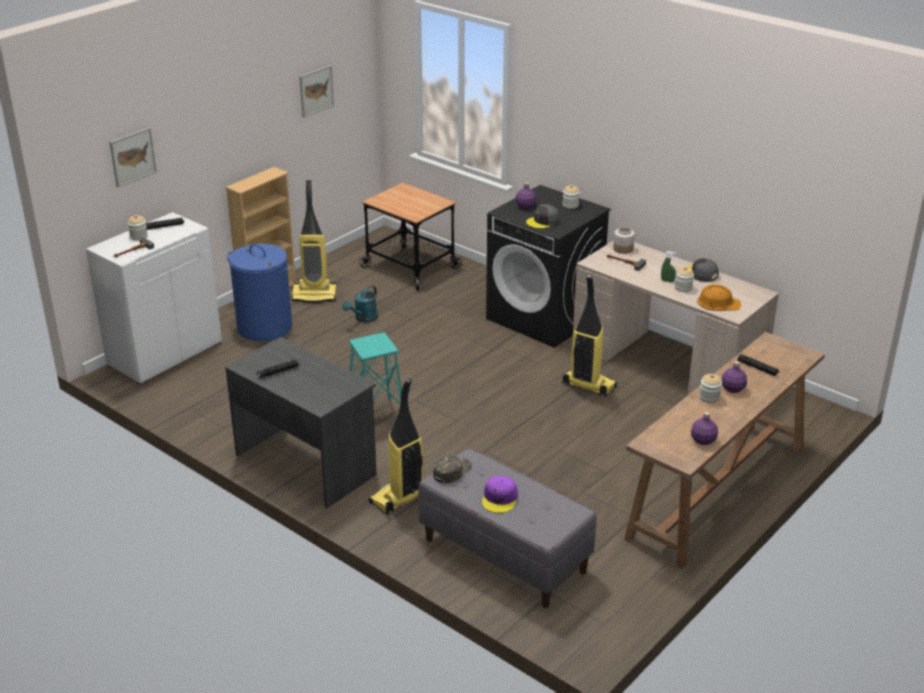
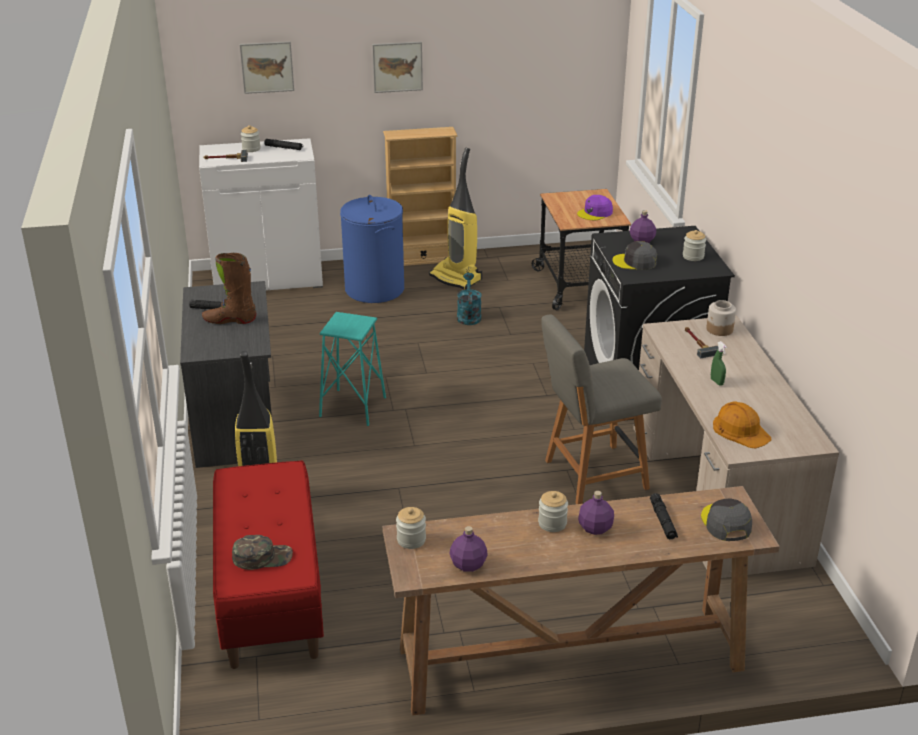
camera: 40 degrees right, 0 degrees up
picture [299,65,334,118] -> picture moved to [372,42,423,93]
turquoise watering can [343,285,377,322] -> turquoise watering can turned 105 degrees clockwise [457,273,482,325]
grey bench [418,448,596,608] -> red bench [213,461,324,669]
green cap [433,456,472,483] -> green cap moved to [232,535,293,570]
purple cap [482,476,518,513] -> purple cap moved to [577,195,613,220]
vacuum cleaner [563,274,617,397] -> grey chair [541,314,662,504]
jar [675,267,694,292] -> jar moved to [396,507,426,549]
grey cap [688,258,719,282] -> grey cap moved to [701,499,752,541]
none -> brown boot [202,253,256,324]

